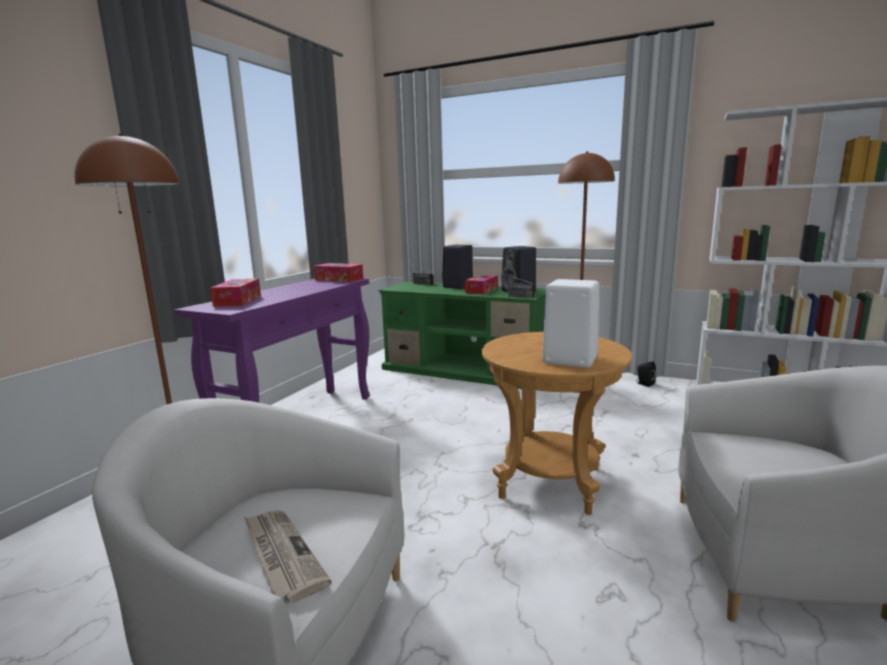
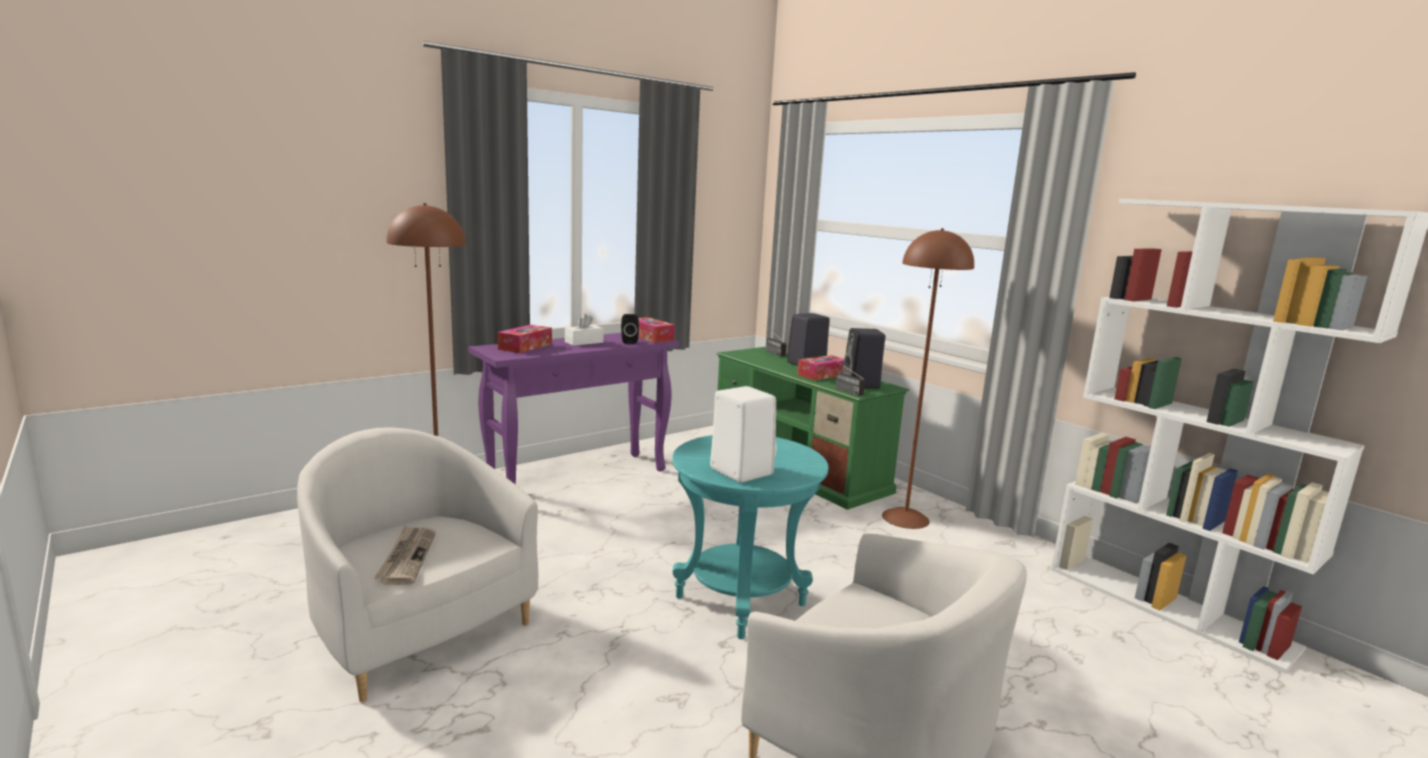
camera: 25 degrees right, 0 degrees up
brown side table [482,332,632,515] -> turquoise side table [672,435,829,639]
black speaker [636,362,656,387] -> black speaker moved to [621,314,639,344]
none -> white tissue box [565,314,604,346]

